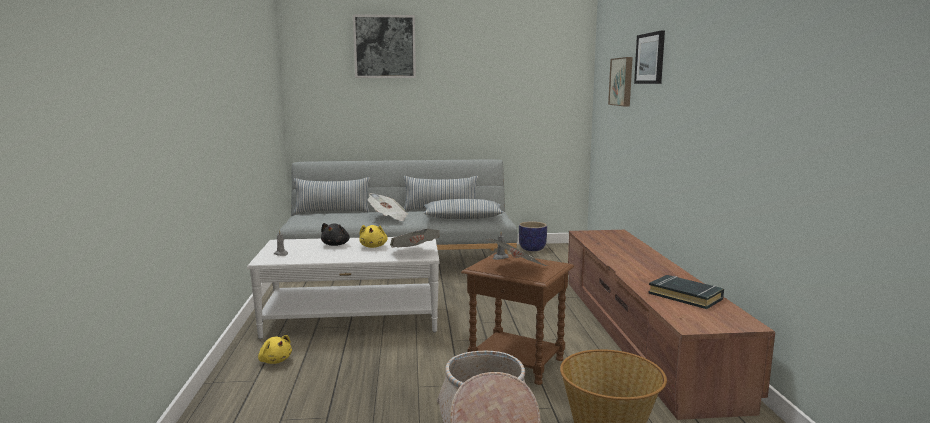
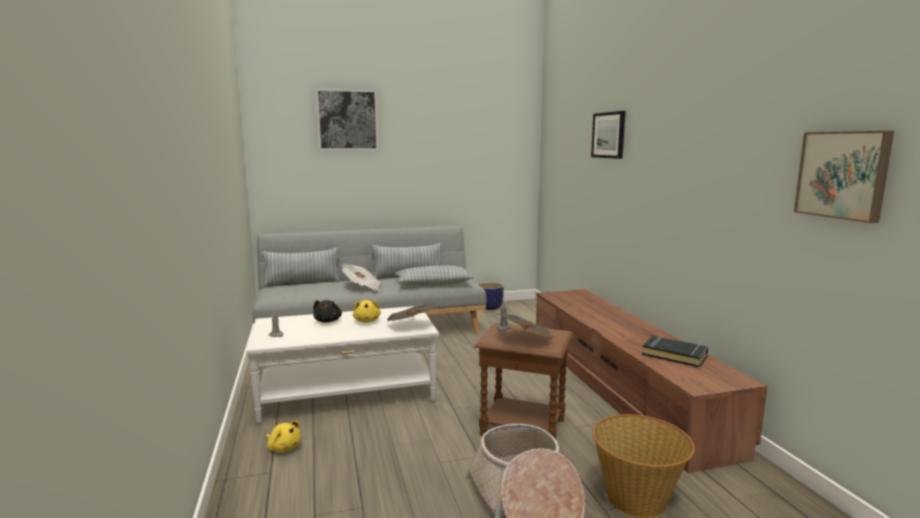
camera: 10 degrees left, 0 degrees up
picture [608,57,633,106] -> picture moved to [794,131,894,223]

